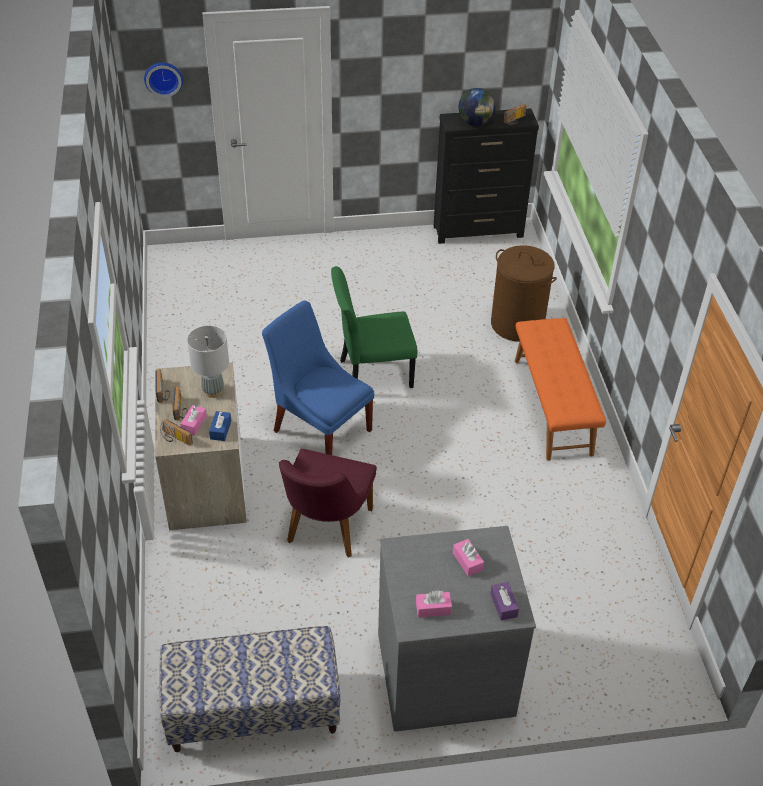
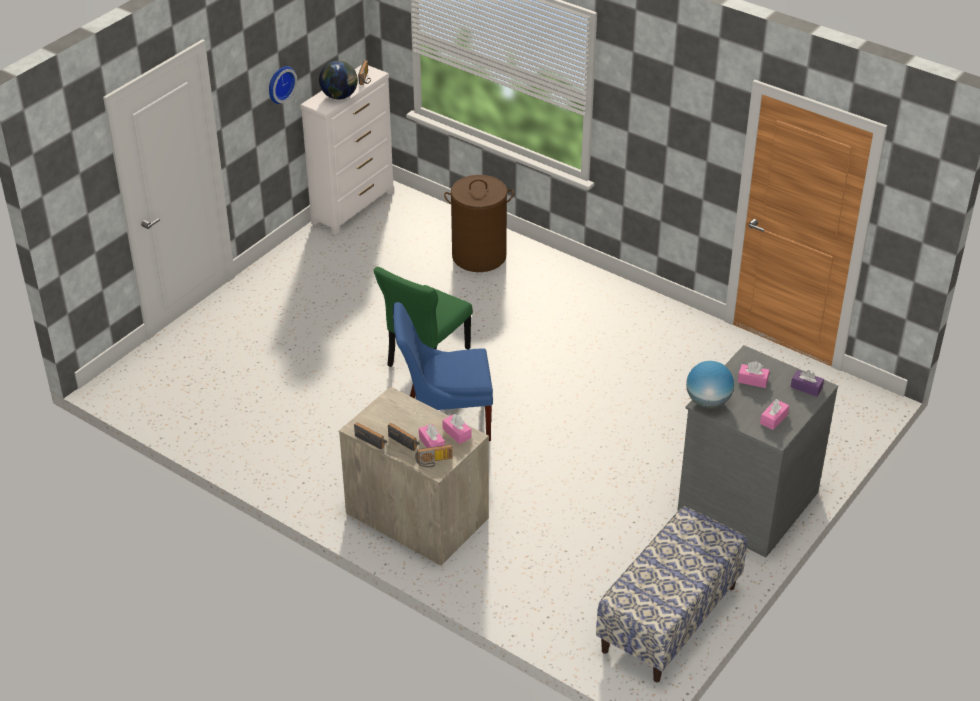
camera: 45 degrees left, 5 degrees down
wall clock [144,62,183,97] -> wall clock moved to [269,66,297,104]
grey table lamp [187,326,229,398] -> none
blue tissue box [209,411,231,441] -> pink tissue box [442,414,472,444]
purple chair [279,449,377,558] -> none
black dresser [434,108,539,244] -> white dresser [300,65,394,235]
orange bench [515,318,606,461] -> none
none -> globe [686,361,734,408]

